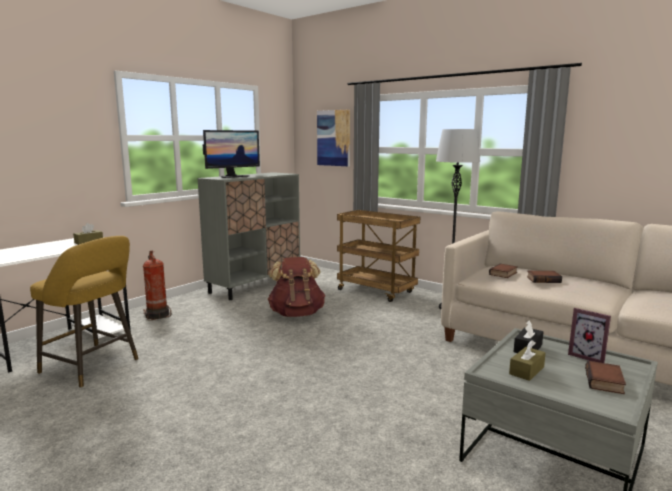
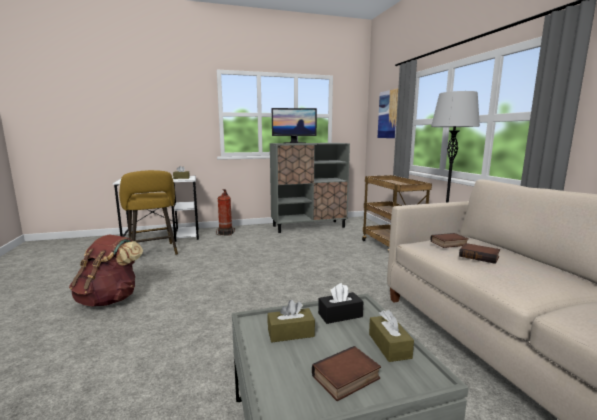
camera: 35 degrees right, 0 degrees up
brown backpack [268,257,325,317] -> brown backpack moved to [69,234,143,307]
picture frame [568,308,611,363] -> brown tissue box [369,310,414,362]

